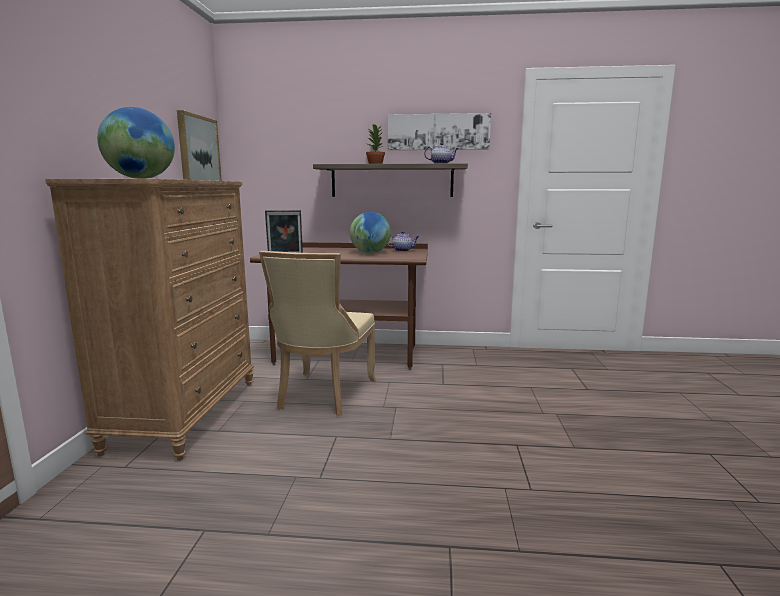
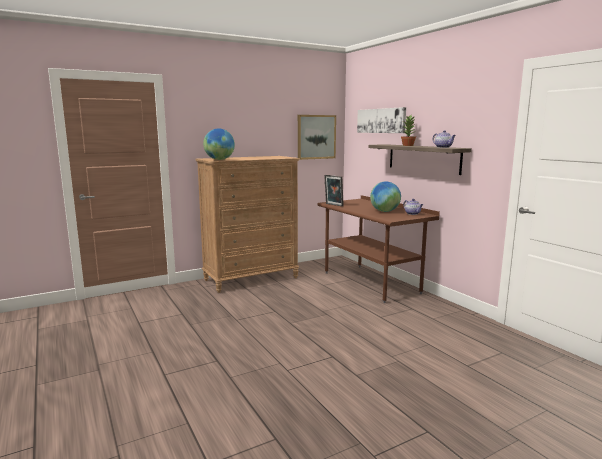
camera: 55 degrees right, 0 degrees up
beige chair [259,251,376,416] -> none
picture [388,113,491,150] -> picture moved to [357,107,406,133]

